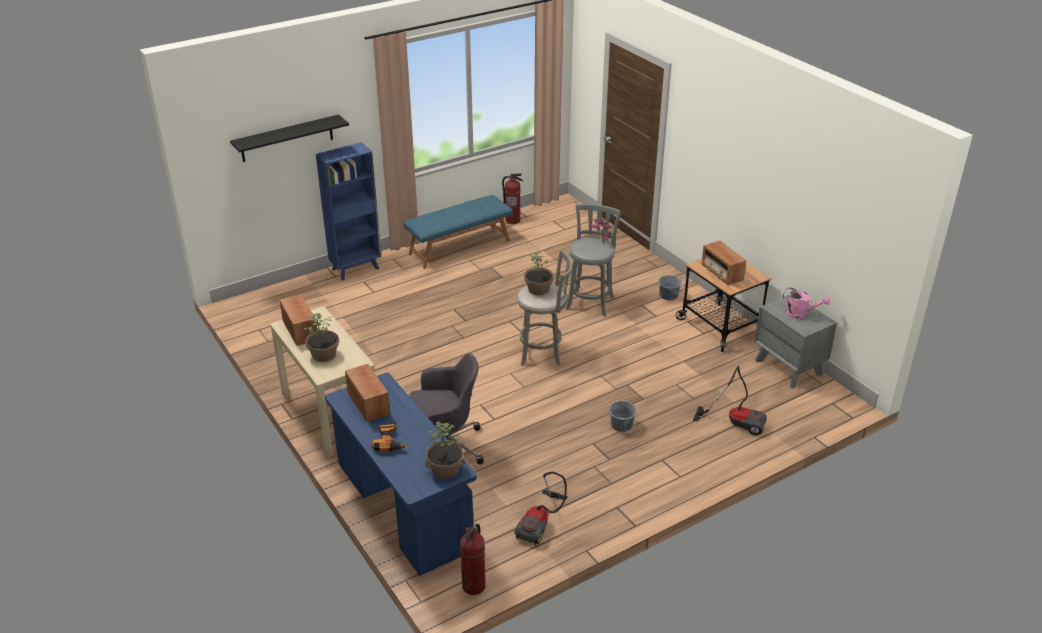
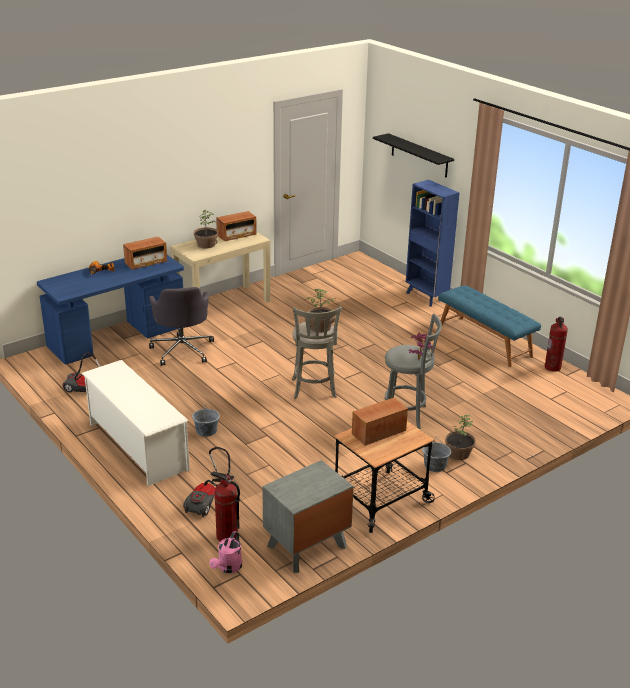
camera: 85 degrees right, 5 degrees down
potted plant [425,422,465,479] -> potted plant moved to [445,415,476,460]
fire extinguisher [460,524,486,595] -> fire extinguisher moved to [211,471,240,541]
pink watering can [783,288,830,319] -> pink watering can moved to [210,531,242,573]
none -> white shoe rack [81,360,190,486]

